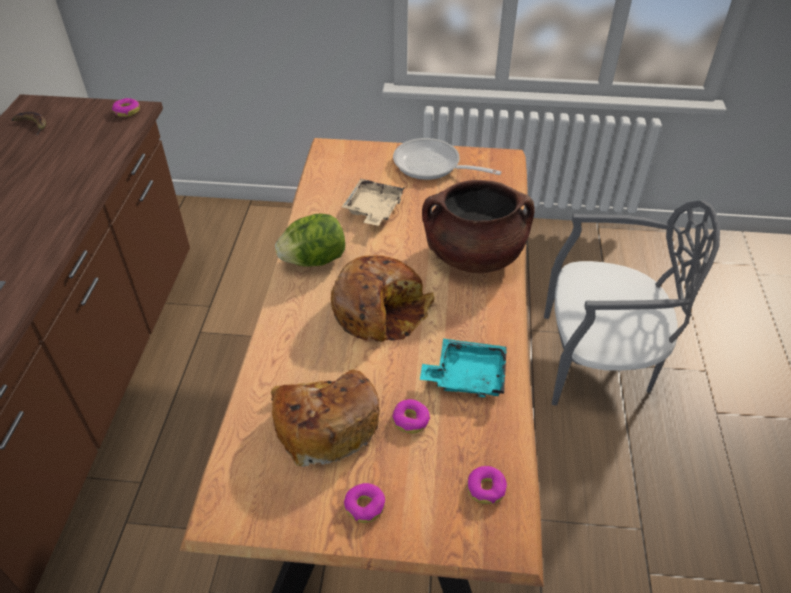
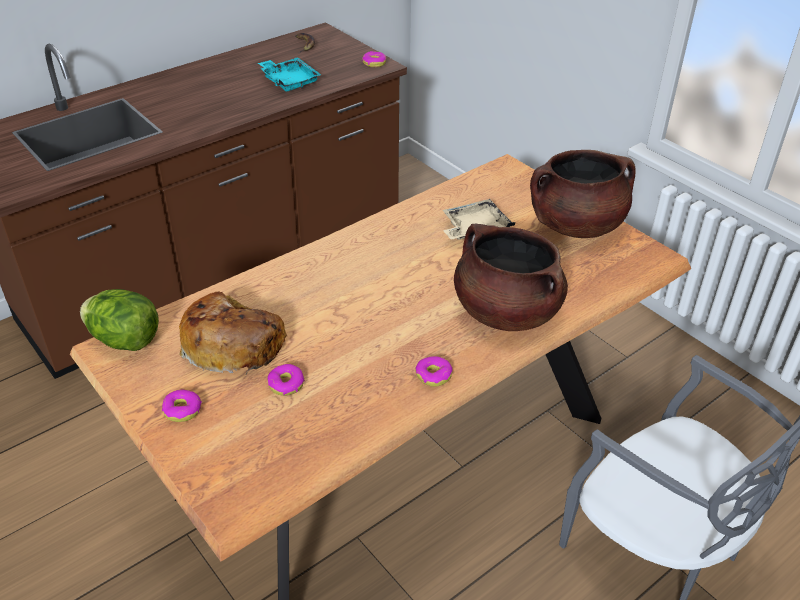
camera: 45 degrees right, 5 degrees down
lettuce [275,213,345,267] -> lettuce moved to [80,289,159,351]
bread [331,255,434,342] -> none
frying pan [393,138,501,180] -> brown cooking pot [530,150,636,238]
turquoise tray [420,339,507,397] -> turquoise tray moved to [258,57,321,92]
donut [467,466,507,504] -> donut moved to [415,356,453,387]

